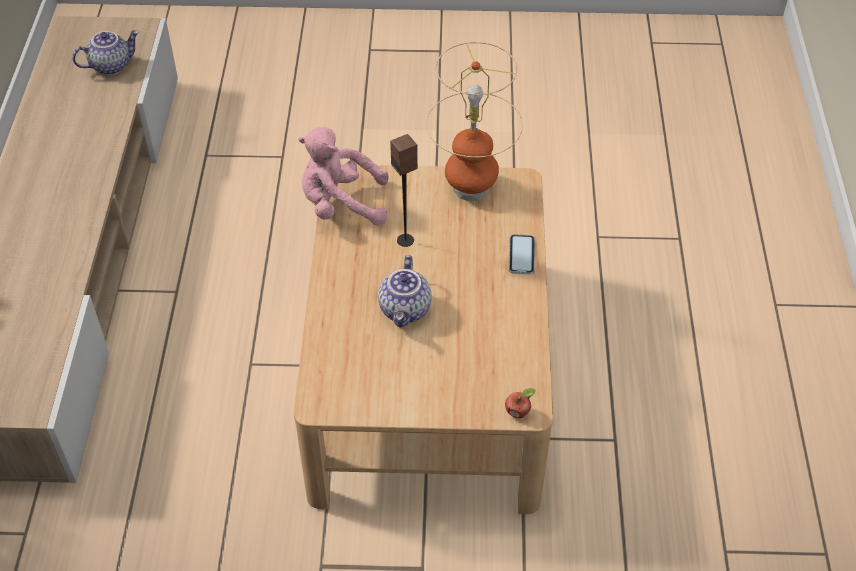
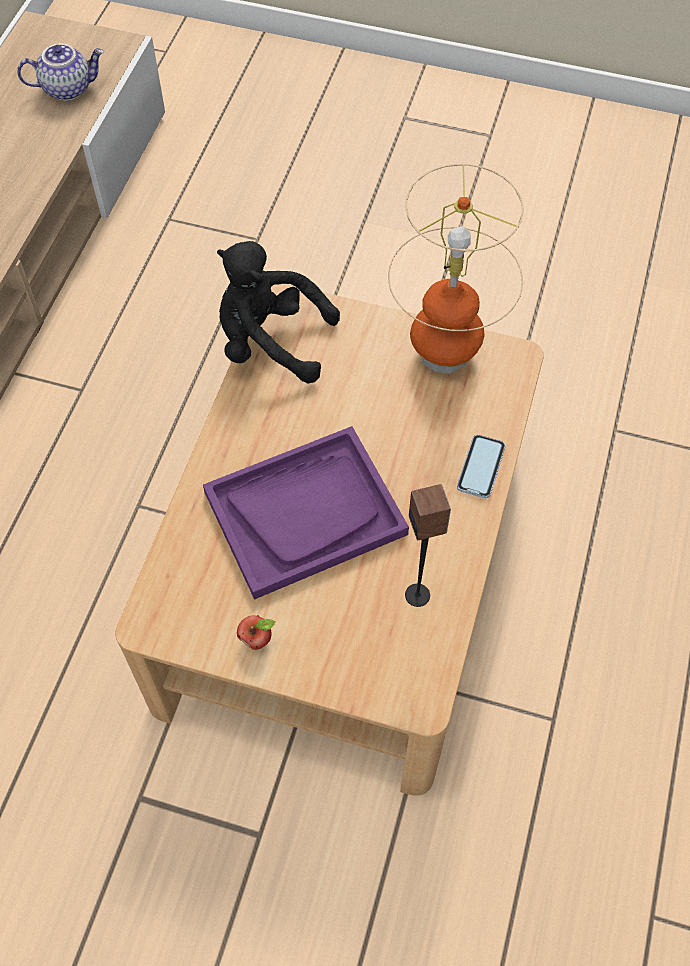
camera: 15 degrees right, 10 degrees up
pink plush toy [298,127,389,226] -> black plush toy [217,241,340,384]
teapot [378,255,432,328] -> purple tray [203,426,409,600]
speaker [390,134,418,247] -> speaker moved to [405,484,451,607]
apple [505,388,536,418] -> apple moved to [237,615,275,650]

